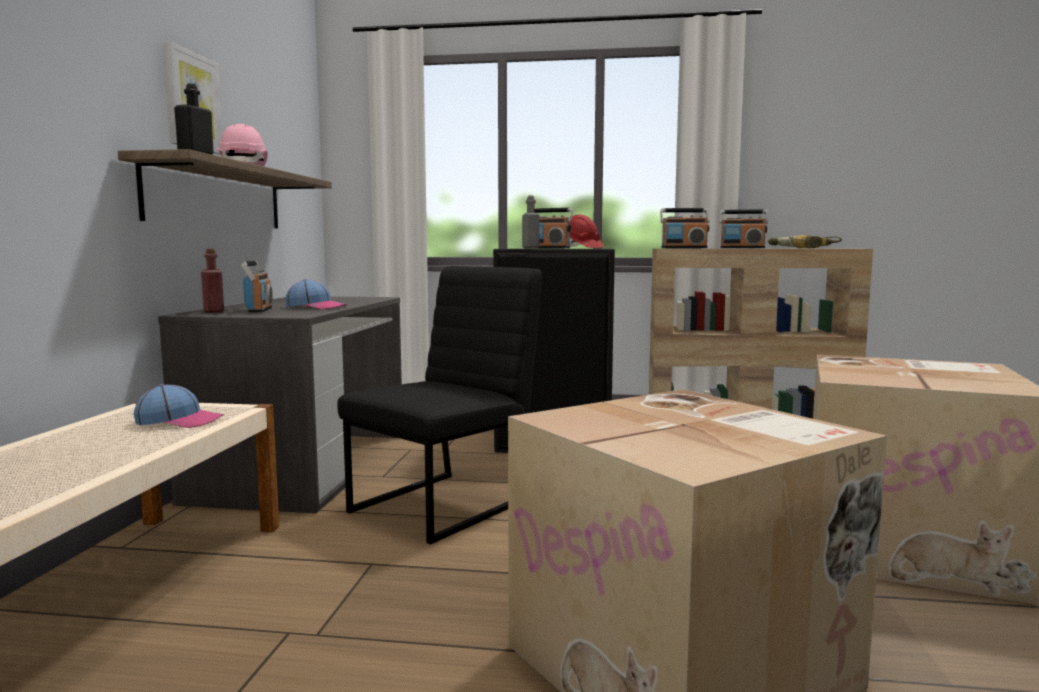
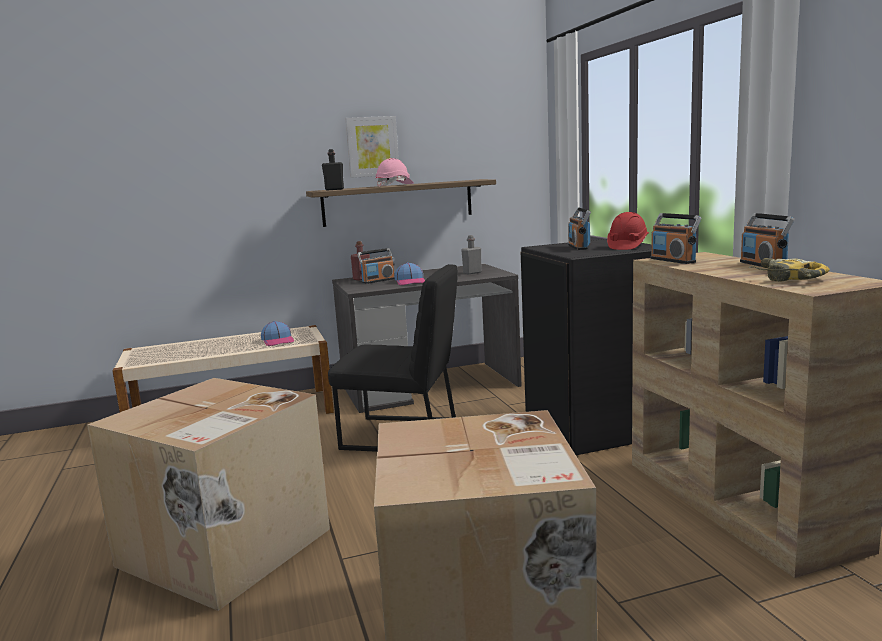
camera: 65 degrees right, 5 degrees up
grey bottle [522,196,539,248] -> grey bottle moved to [461,235,482,274]

